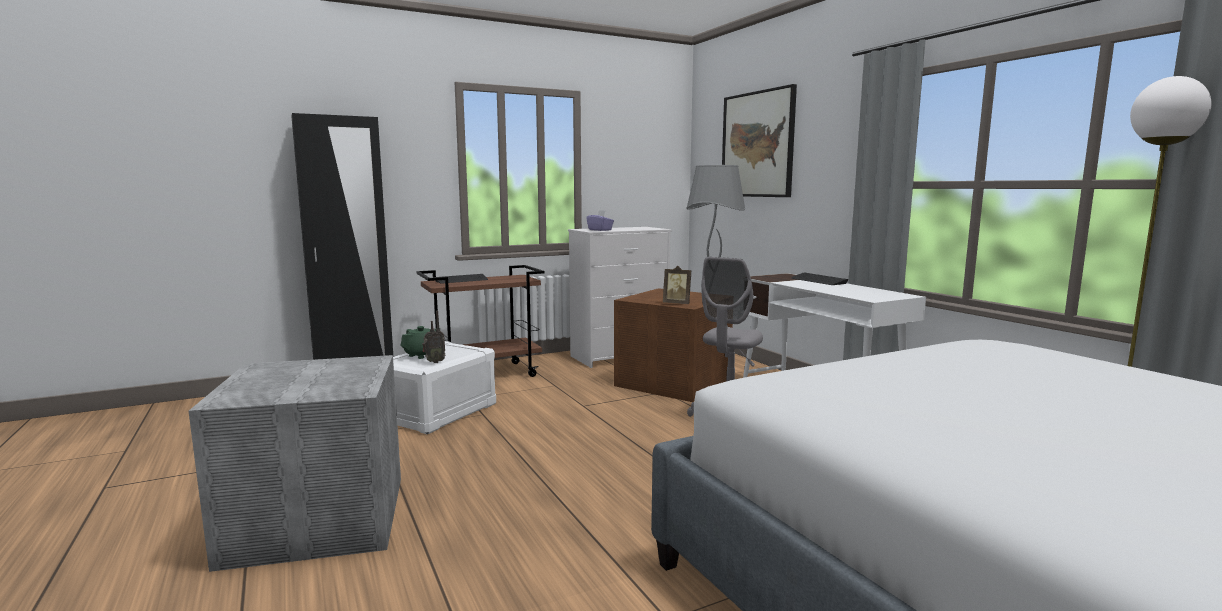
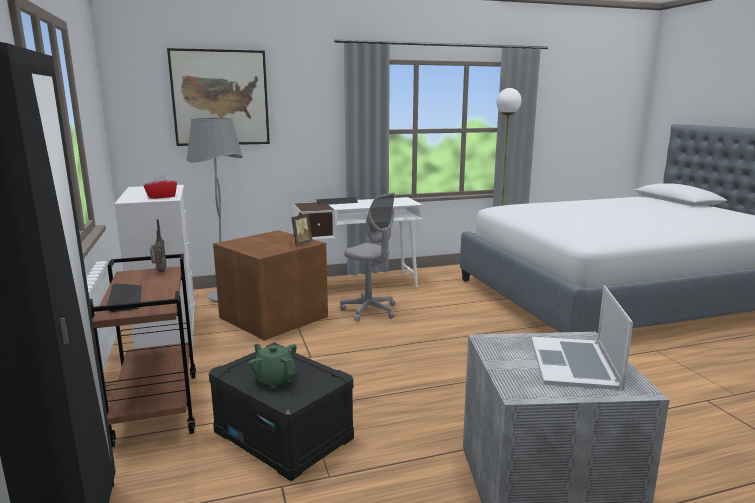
camera: 80 degrees left, 5 degrees up
white storage box [393,341,496,434] -> black storage box [209,343,354,481]
radio [422,311,446,363] -> radio moved to [150,219,166,272]
purple tissue box [586,210,614,231] -> red tissue box [144,174,177,199]
none -> laptop [531,285,633,390]

